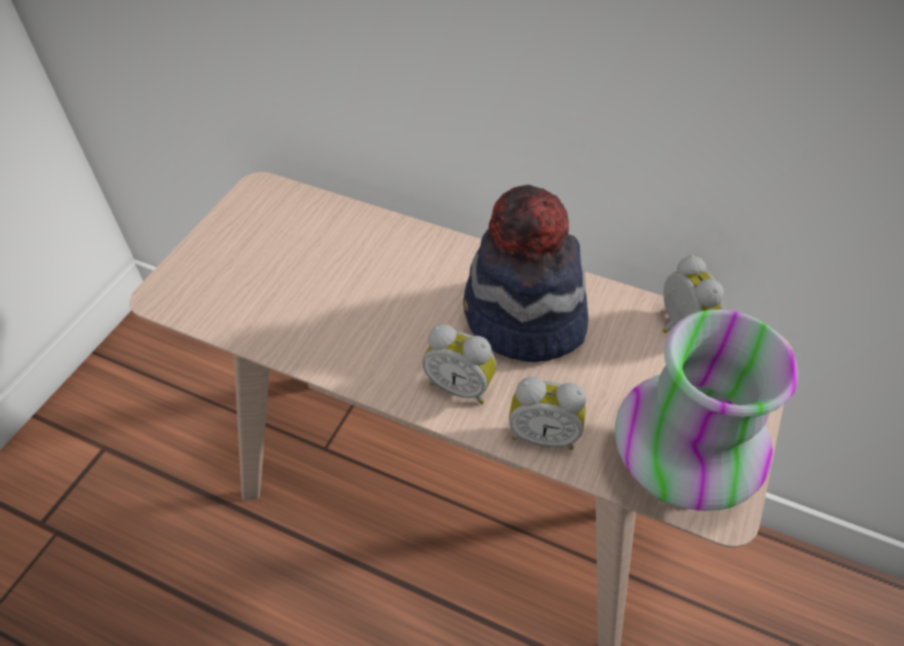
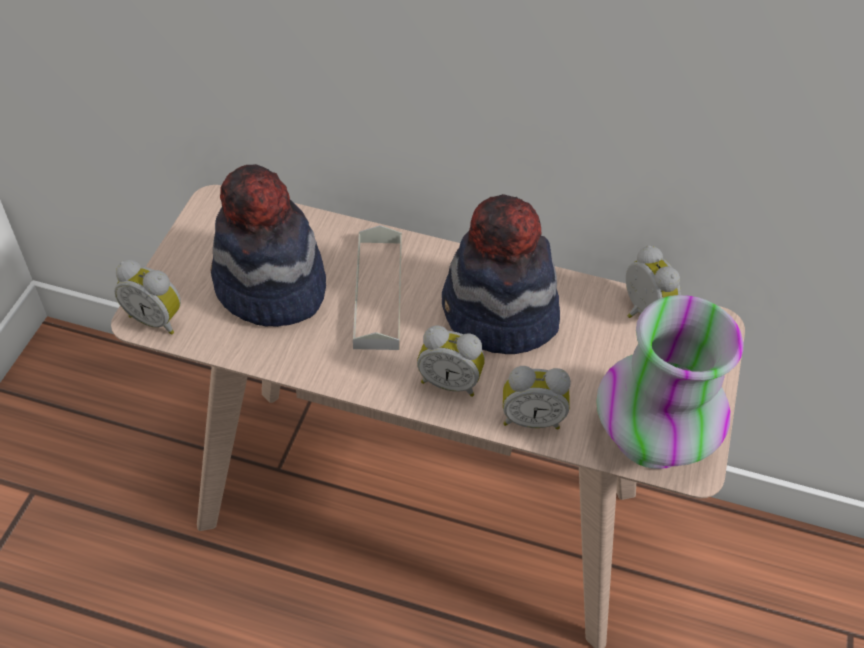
camera: 10 degrees left, 0 degrees up
none -> alarm clock [115,260,181,335]
none -> hat [211,164,326,327]
none -> grey tray [353,225,402,350]

